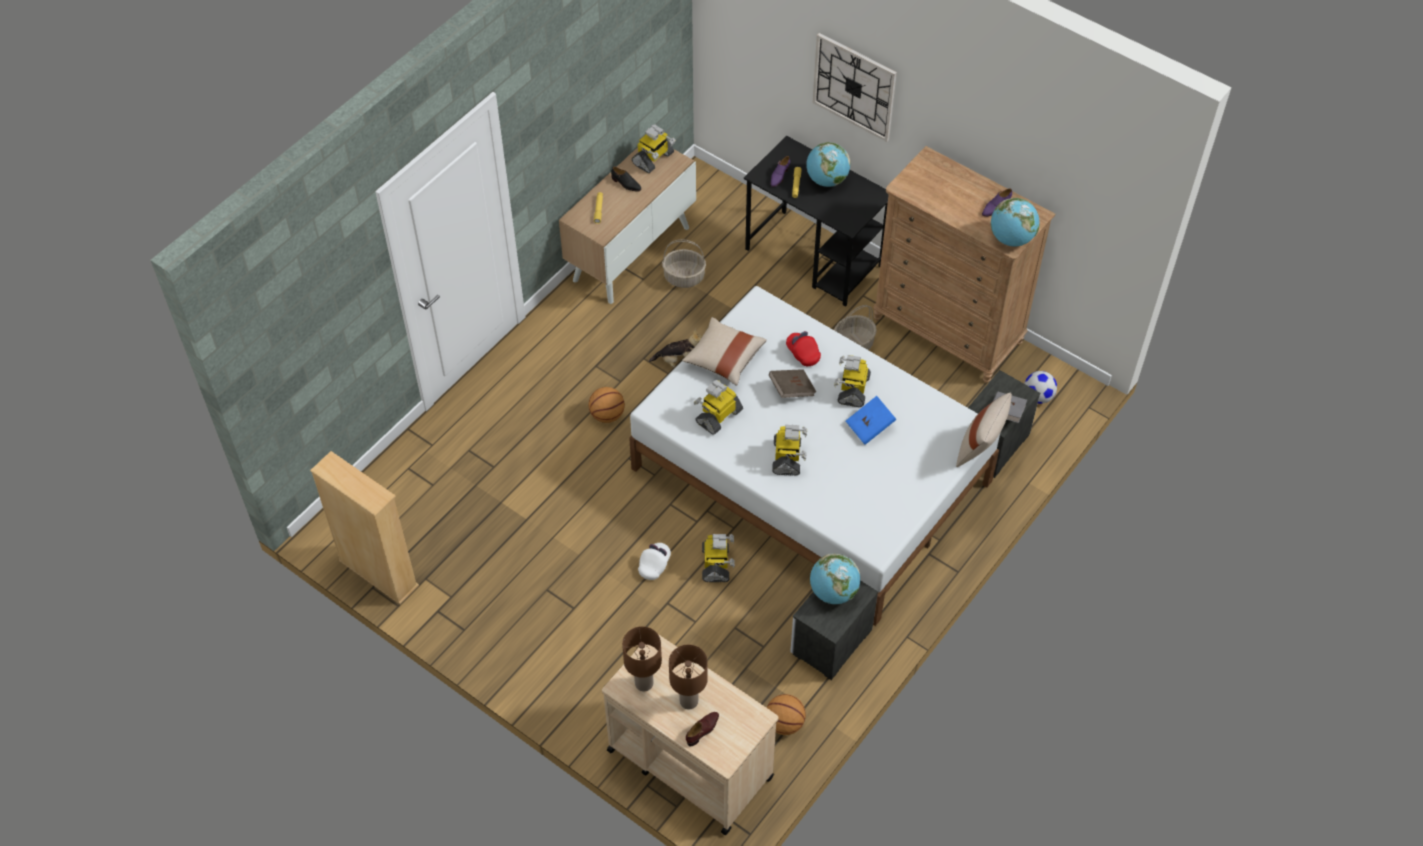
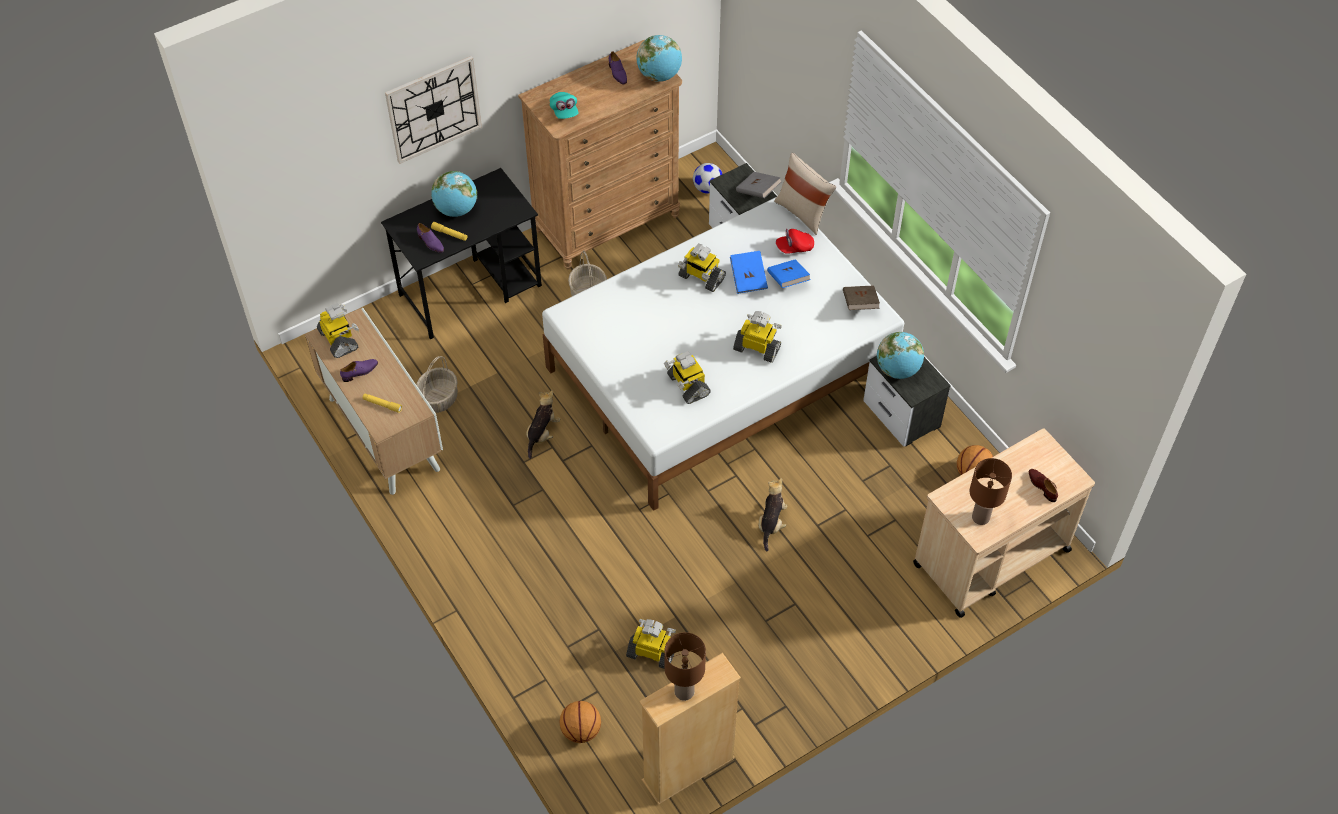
camera: 70 degrees left, 0 degrees up
basketball [588,387,625,423] -> basketball moved to [559,701,601,743]
black shoe [611,166,641,192] -> purple shoe [340,359,378,382]
white cap [638,543,671,580] -> plush toy [759,478,787,552]
brown table lamp [669,645,708,710] -> brown table lamp moved to [664,632,706,701]
beige pillow [682,317,767,386] -> none
toy robot [702,534,735,582] -> toy robot moved to [626,619,676,669]
brown book [769,369,816,398] -> brown book moved to [843,285,880,310]
red cap [786,331,821,366] -> red cap moved to [776,229,814,254]
none -> turquoise cap [550,92,578,119]
none -> blue book [767,259,811,288]

